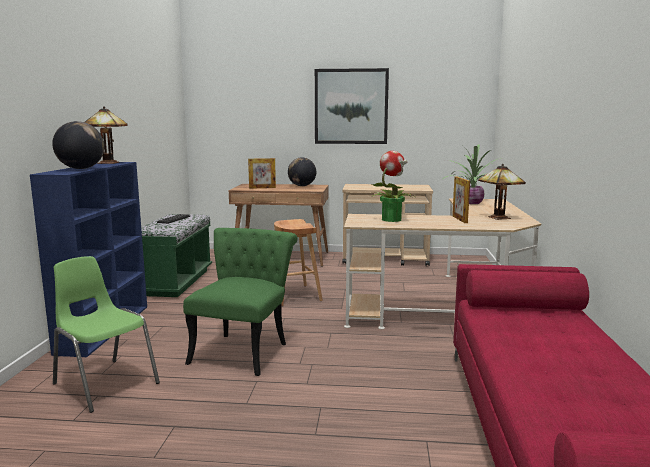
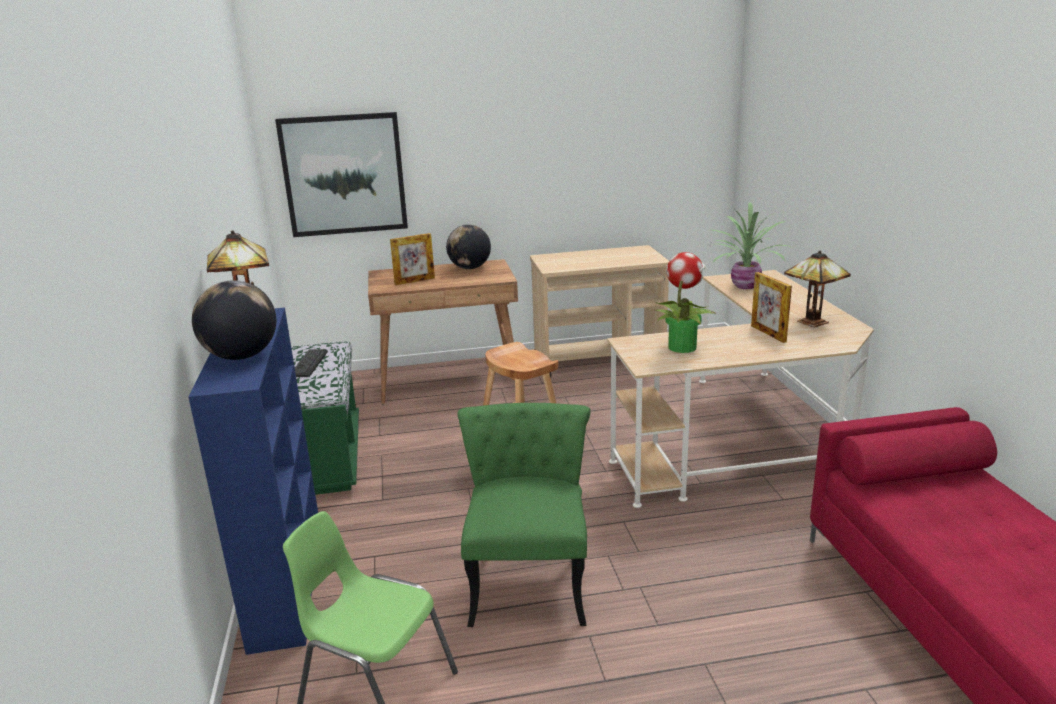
camera: 15 degrees left, 10 degrees up
picture [315,68,389,144] -> picture moved to [275,112,408,237]

